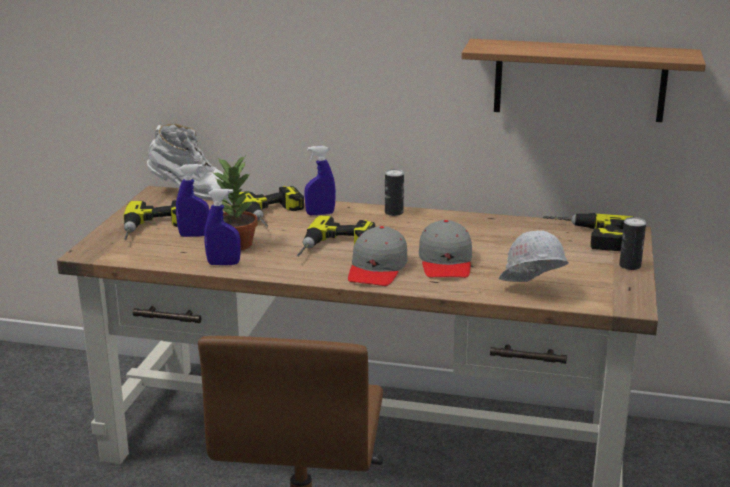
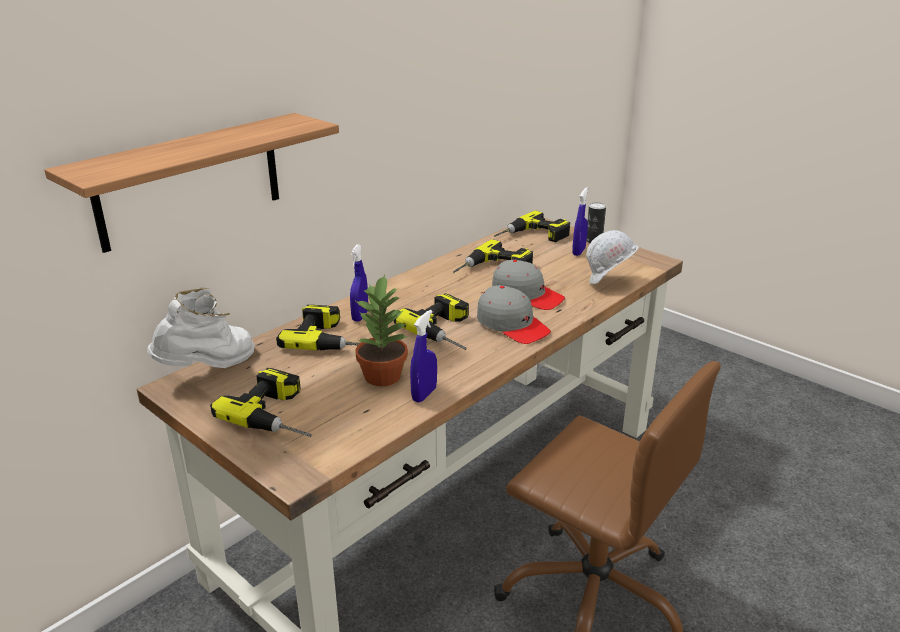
camera: 60 degrees left, 5 degrees up
blue spray bottle [176,164,210,237] -> blue spray bottle moved to [572,187,588,256]
can [385,169,404,216] -> none
shelf [461,39,706,122] -> shelf moved to [44,113,339,253]
none -> power drill [453,239,533,273]

